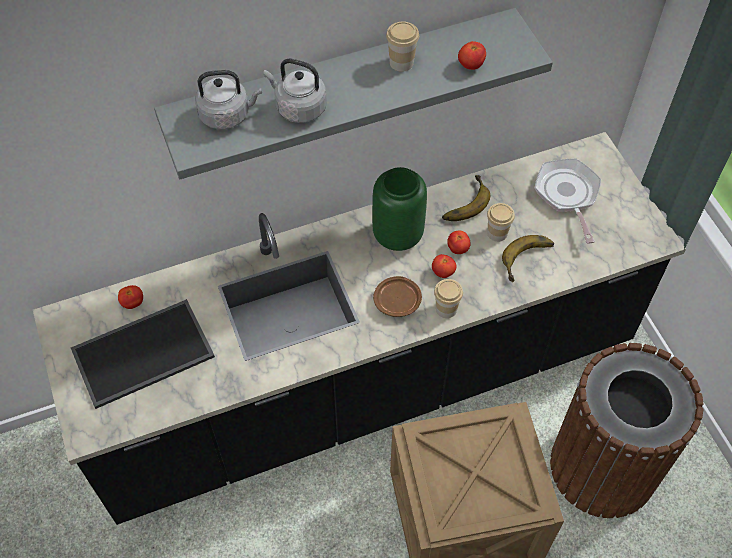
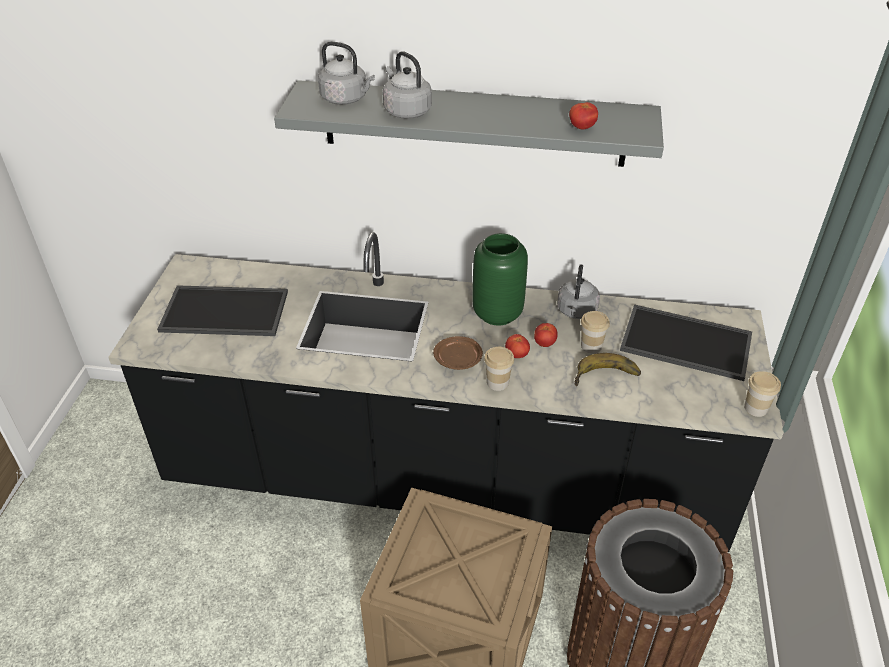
camera: 30 degrees right, 15 degrees down
tomato [118,285,143,309] -> none
cup [386,21,419,72] -> cup moved to [744,371,781,417]
banana [442,175,490,221] -> grey kettle [557,264,600,319]
frying pan [535,159,601,244] -> tray [620,304,752,381]

